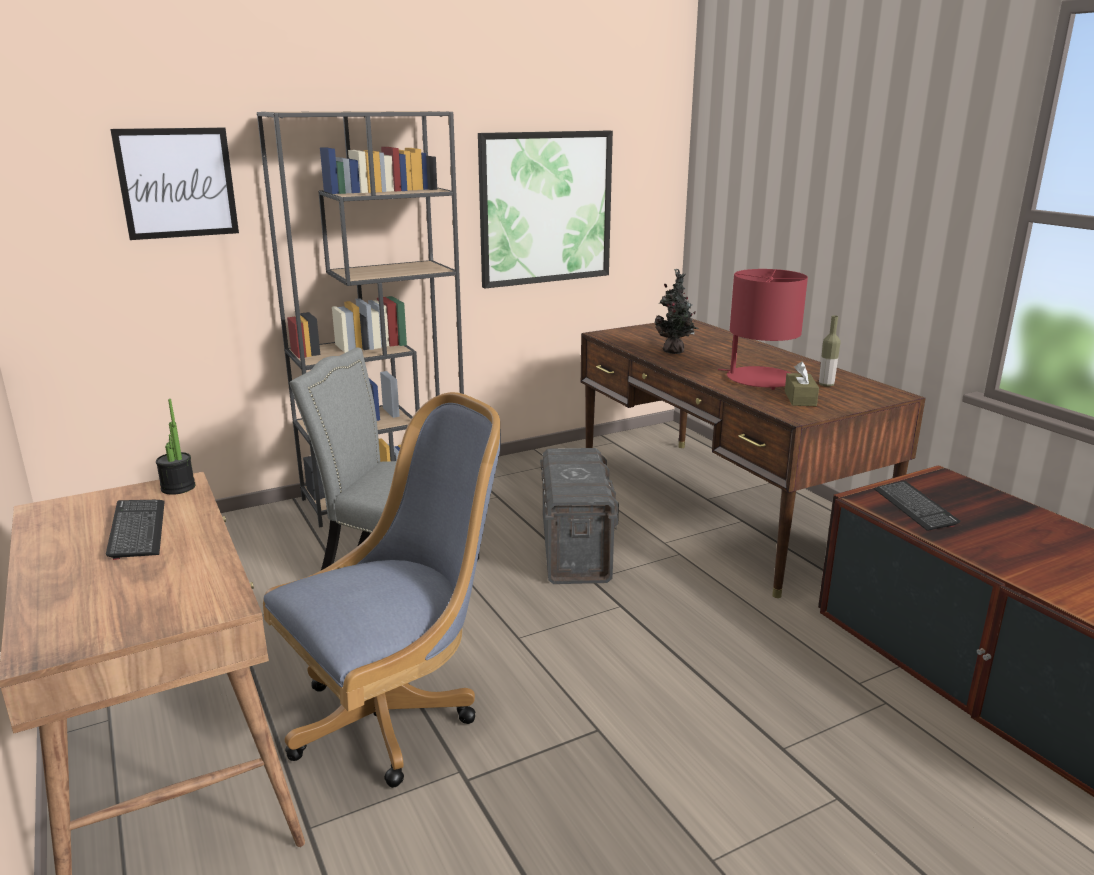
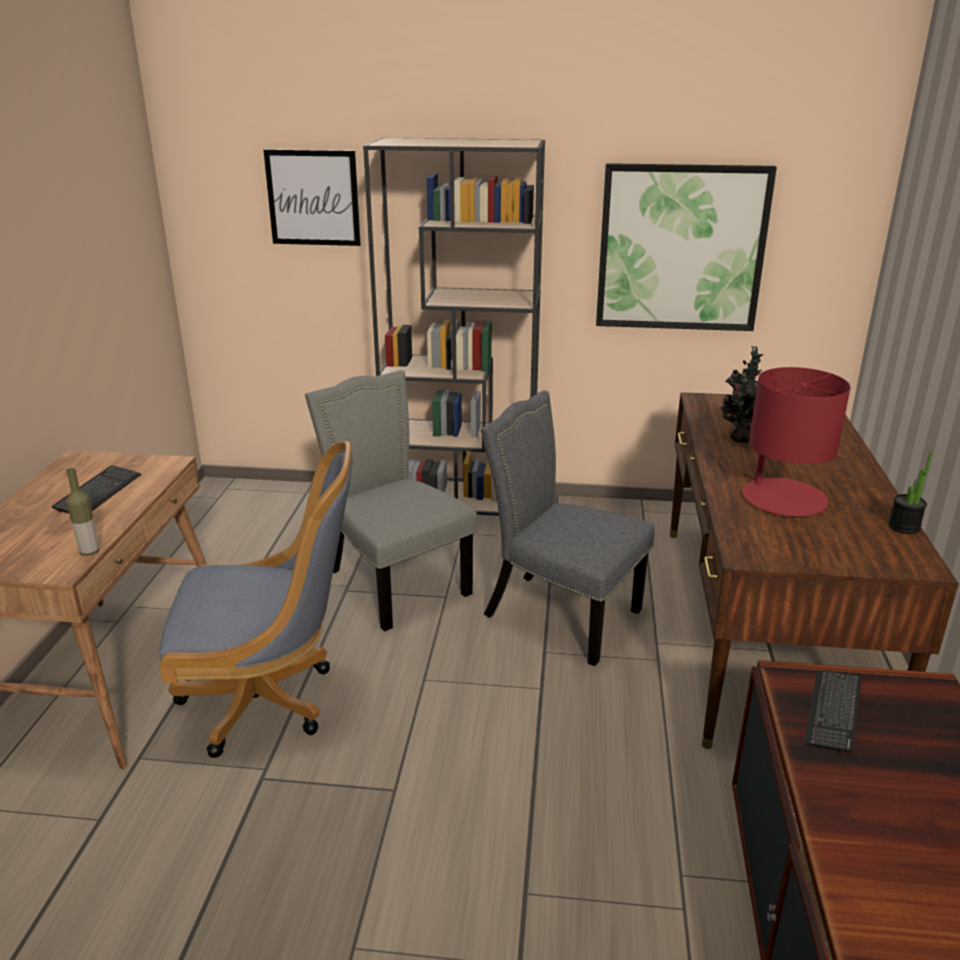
camera: 35 degrees right, 5 degrees up
potted plant [156,399,195,495] -> potted plant moved to [888,450,933,534]
grey storage box [540,448,619,584] -> grey chair [481,390,655,666]
brown tissue box [785,361,819,406] -> none
bottle [819,316,841,387] -> bottle moved to [66,468,99,556]

